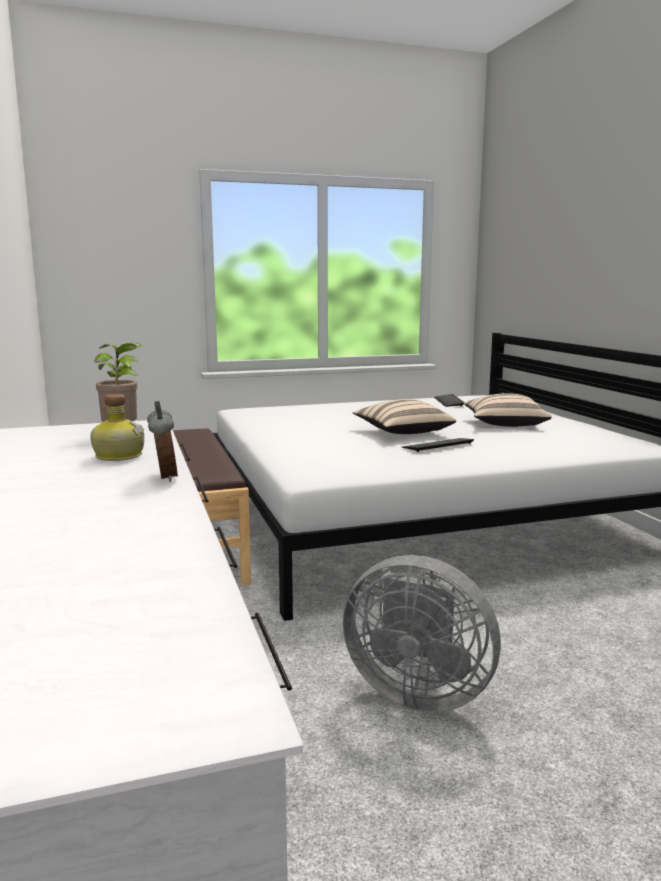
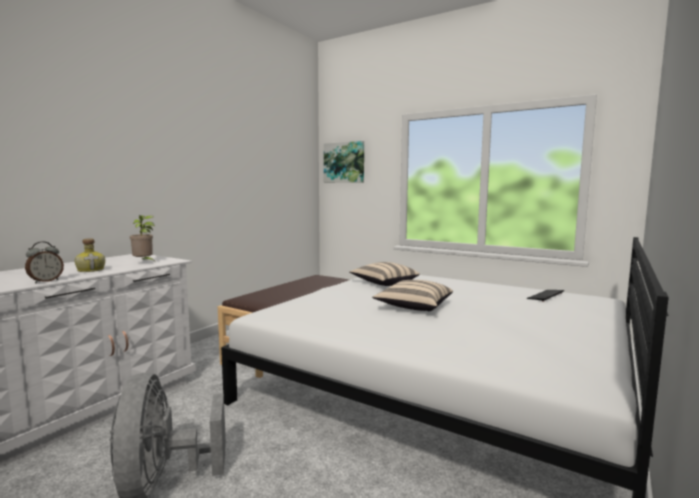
camera: 50 degrees right, 5 degrees down
keyboard [402,438,474,452] -> none
beige pillow [463,393,552,427] -> beige pillow moved to [349,262,420,286]
none -> picture [324,141,364,183]

